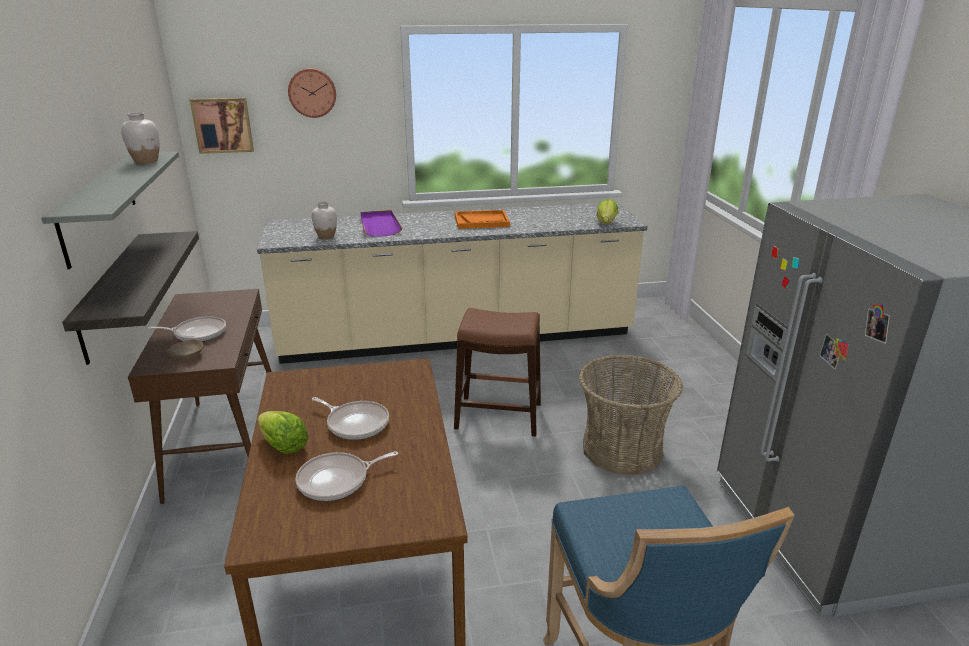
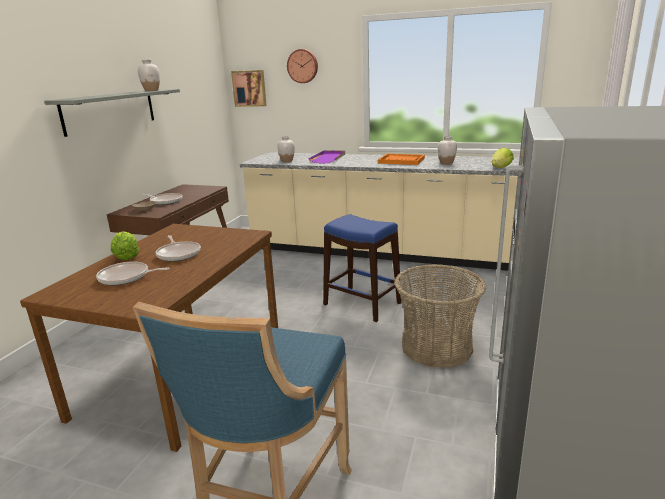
camera: 30 degrees right, 5 degrees down
shelf [62,231,199,365] -> none
brown stool [454,308,541,437] -> blue stool [323,214,402,322]
none -> white vase [438,136,457,165]

